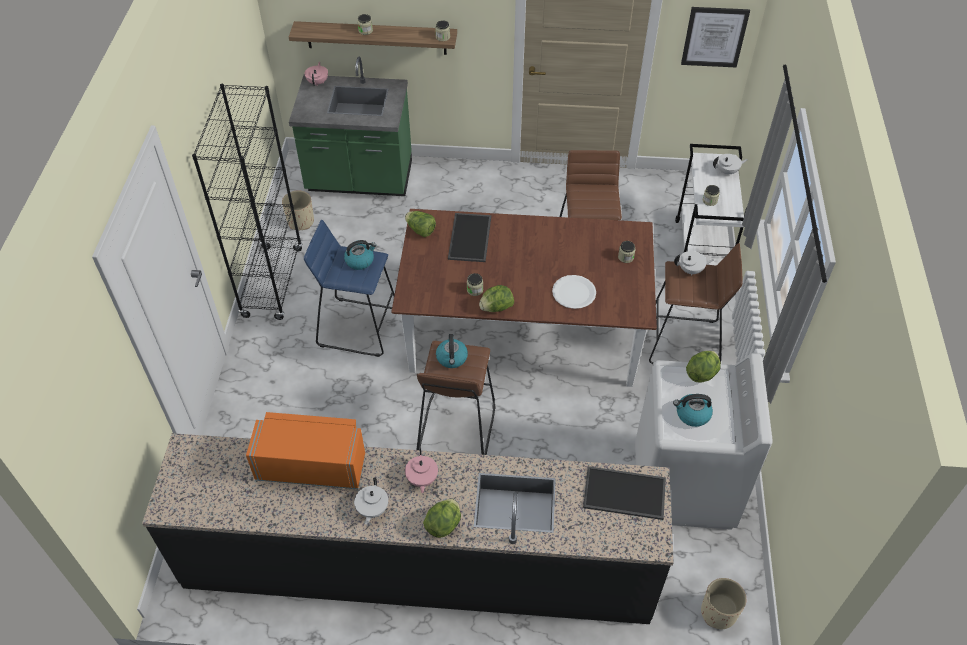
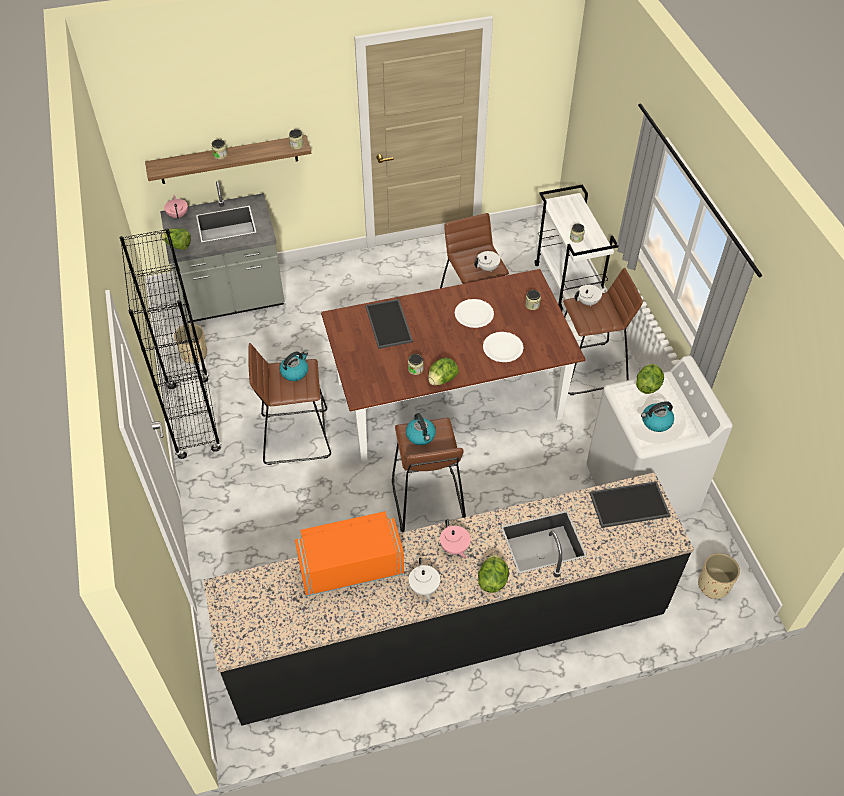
camera: 20 degrees left, 0 degrees up
green counter [289,56,412,196] -> grey counter [160,181,285,323]
blue stool [304,220,395,357] -> brown stool [248,343,331,465]
lettuce [405,211,436,237] -> lettuce moved to [161,228,191,250]
picture [681,7,750,67] -> none
white teapot [713,154,748,176] -> white teapot moved to [474,251,504,272]
none -> white plate [455,299,494,328]

